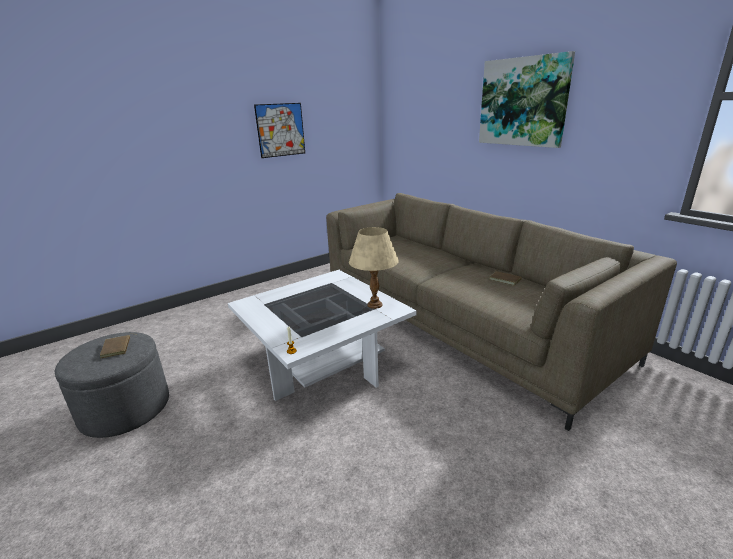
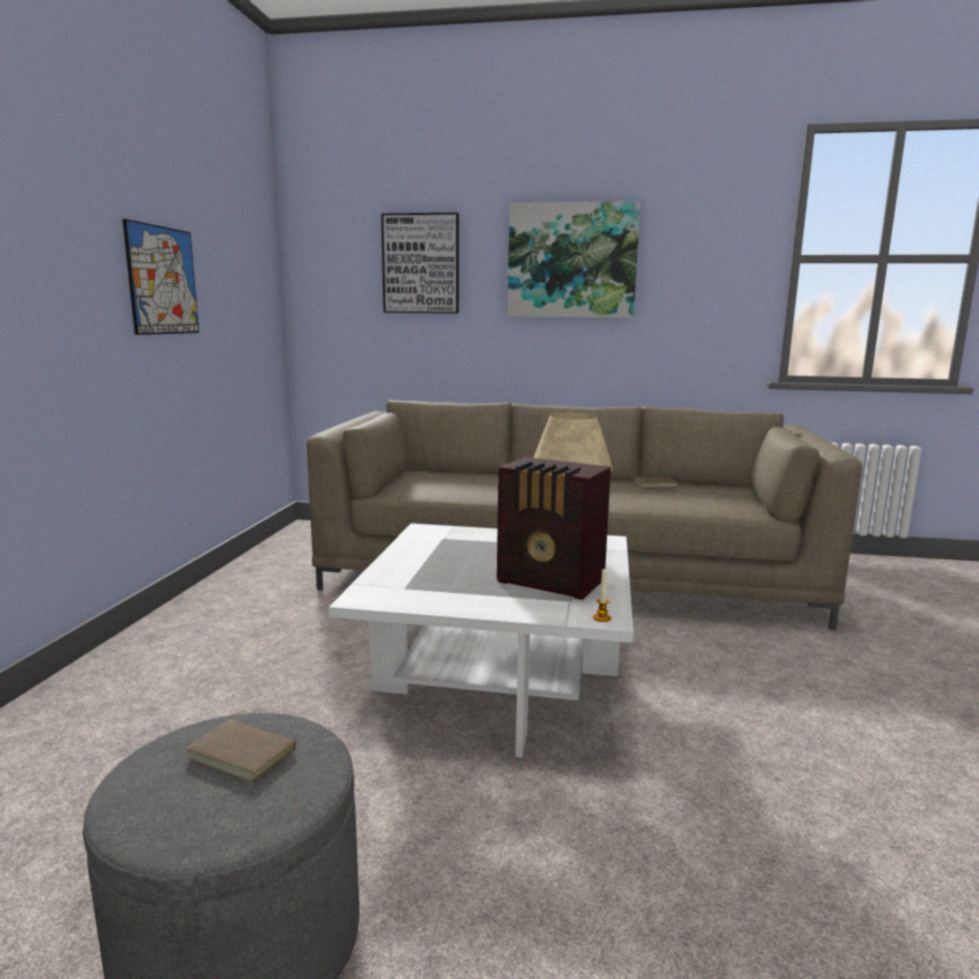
camera: 45 degrees left, 10 degrees down
none -> picture [381,213,459,313]
none -> radio [497,457,611,600]

